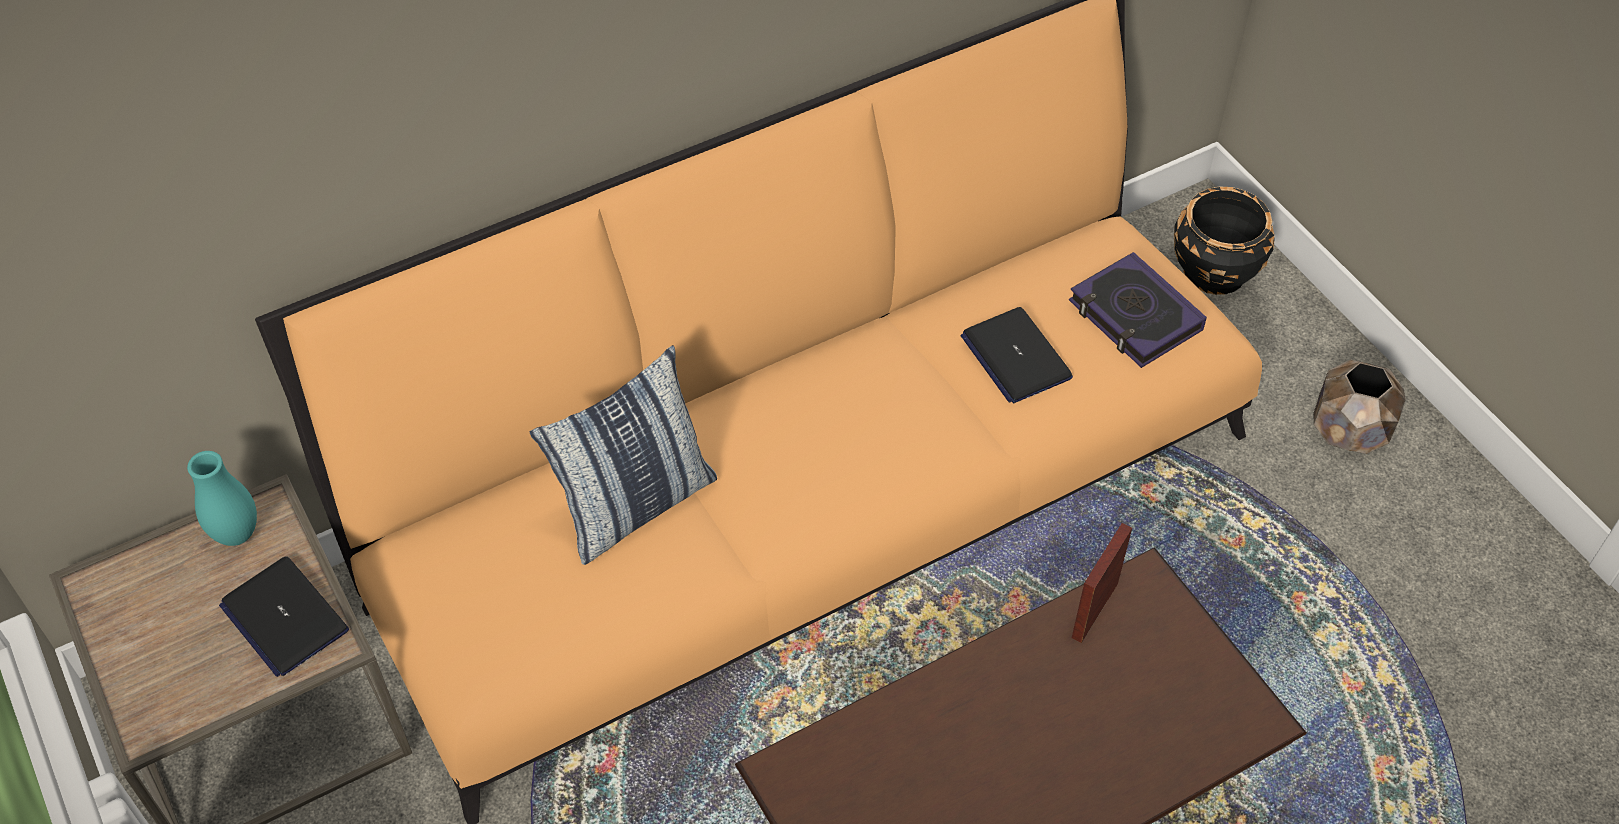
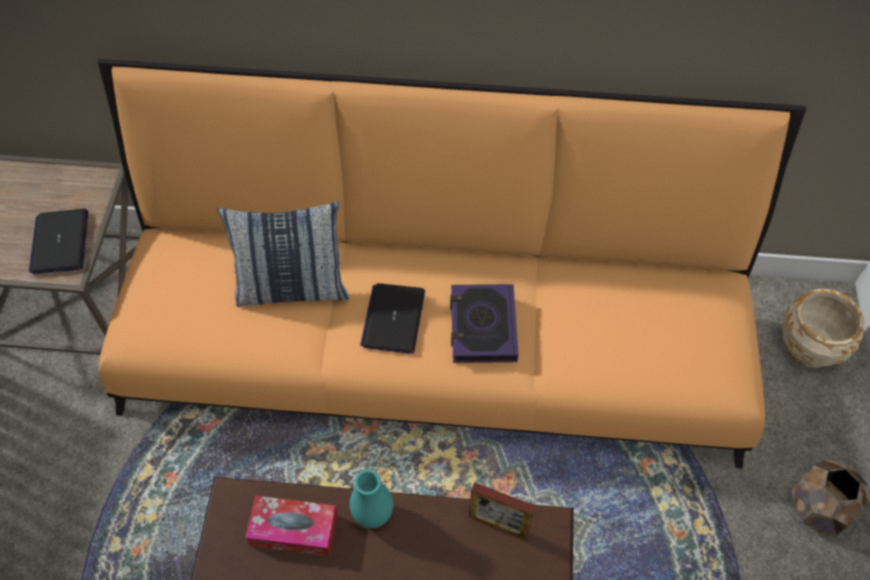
camera: 35 degrees right, 5 degrees up
turquoise vase [187,451,257,546] -> turquoise vase moved to [350,469,393,528]
laptop [961,307,1073,403] -> laptop moved to [360,283,425,354]
book [1069,252,1207,368] -> book moved to [450,284,518,363]
picture frame [1072,523,1132,643] -> picture frame turned 135 degrees counterclockwise [469,482,536,540]
black planter [1174,187,1275,295] -> beige planter [782,289,864,368]
none -> tissue box [245,496,338,556]

